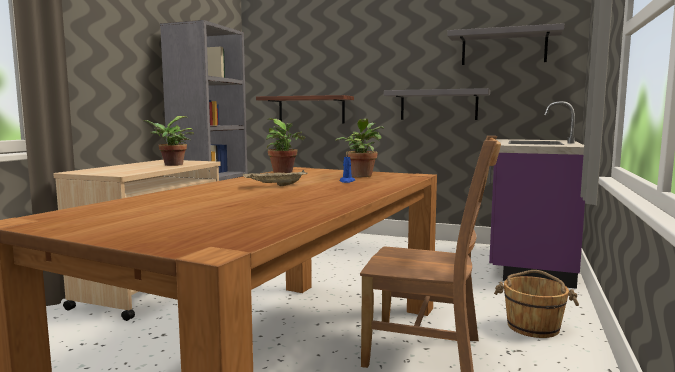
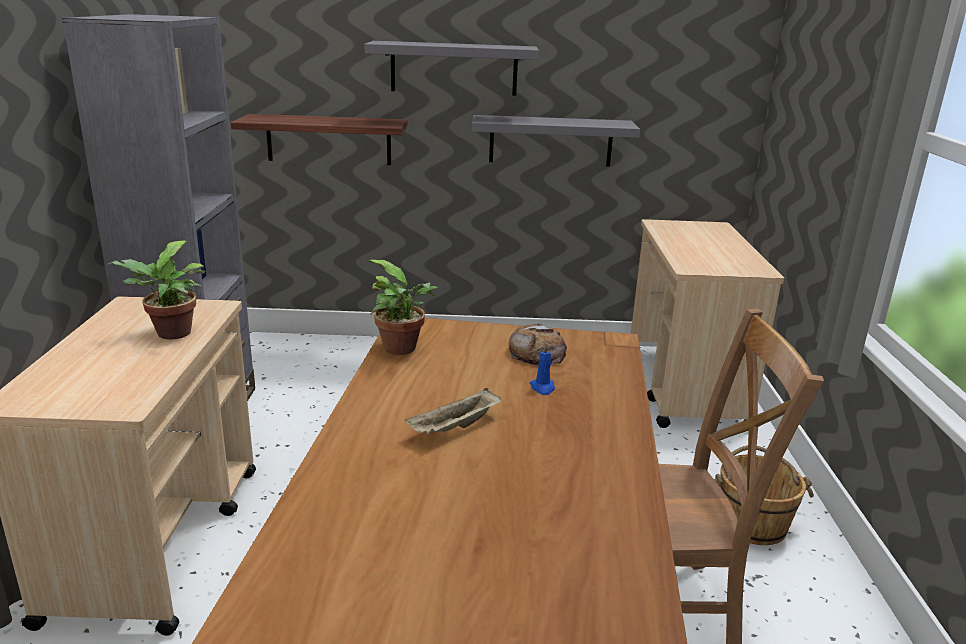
camera: 20 degrees left, 15 degrees up
potted plant [335,119,384,177] -> bread [509,323,567,365]
grey shelf [447,23,564,65] -> grey shelf moved to [364,41,539,96]
purple counter [489,101,585,289] -> beige cart [631,219,784,428]

